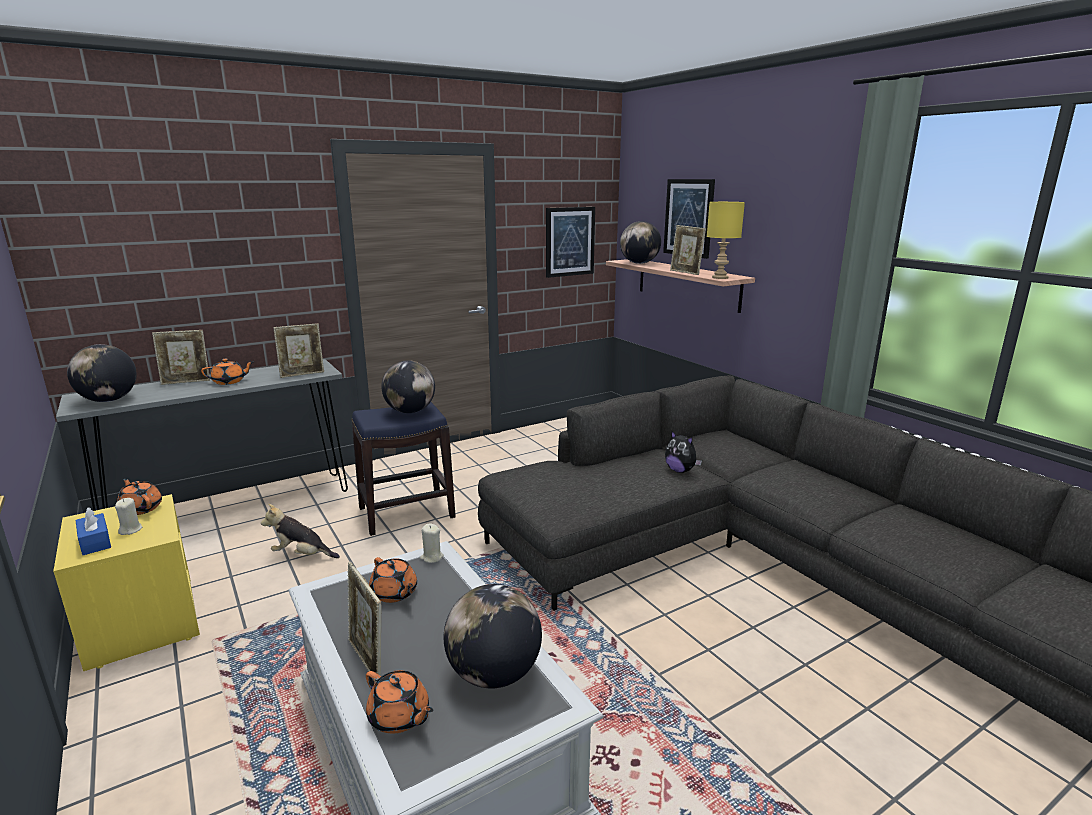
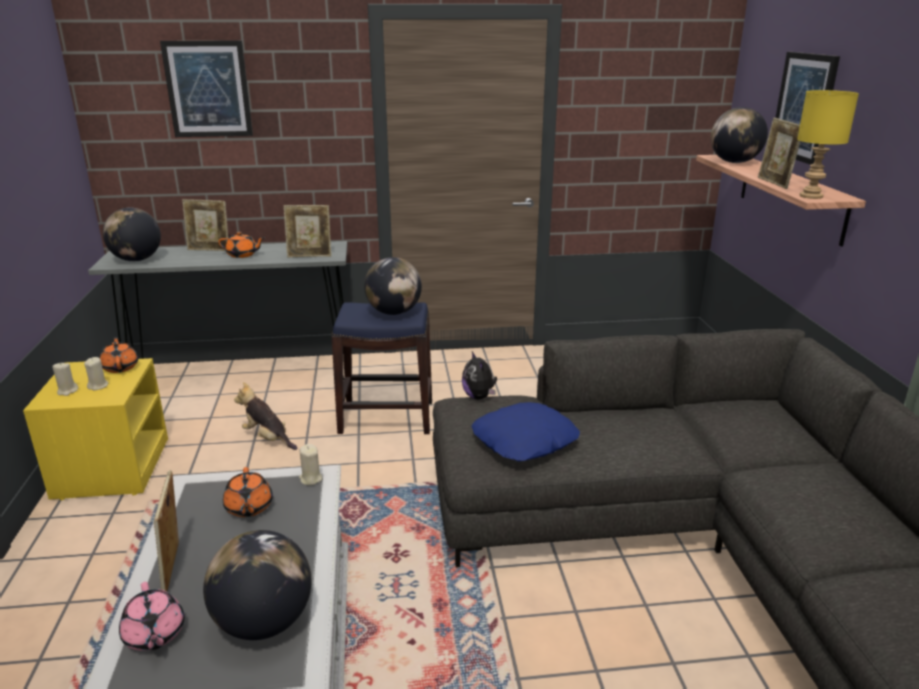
camera: 25 degrees right, 5 degrees up
blue tissue box [76,508,111,555] -> beige candle [52,362,78,396]
orange teapot [366,670,433,733] -> pink teapot [119,582,184,651]
picture [546,207,595,278] -> picture moved to [160,40,253,137]
plush toy [665,430,702,473] -> plush toy moved to [462,351,497,400]
none -> blue pillow [472,402,580,462]

